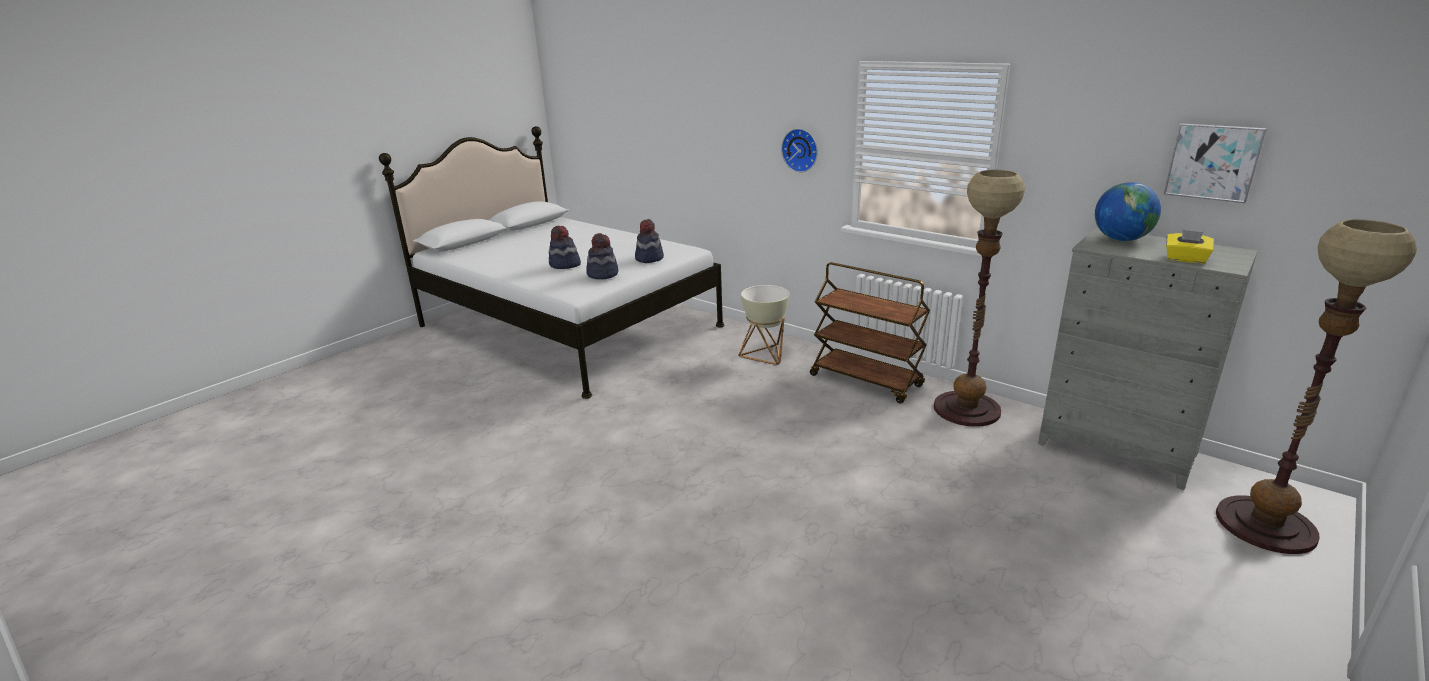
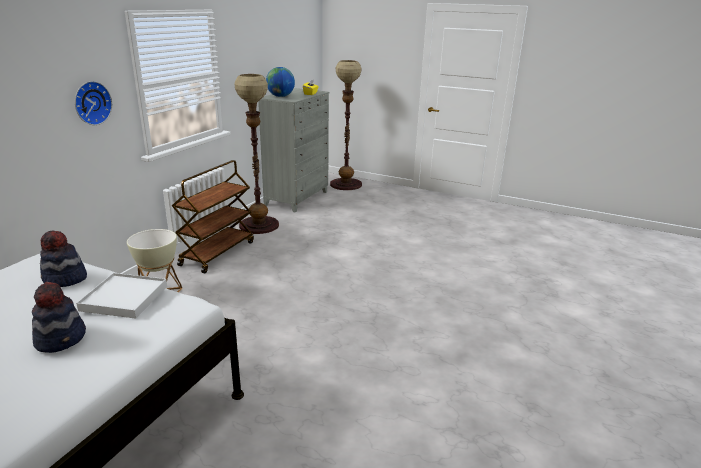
camera: 105 degrees left, 0 degrees up
hat [586,233,618,279] -> white tray [76,273,167,319]
picture [1164,123,1267,203] -> none

